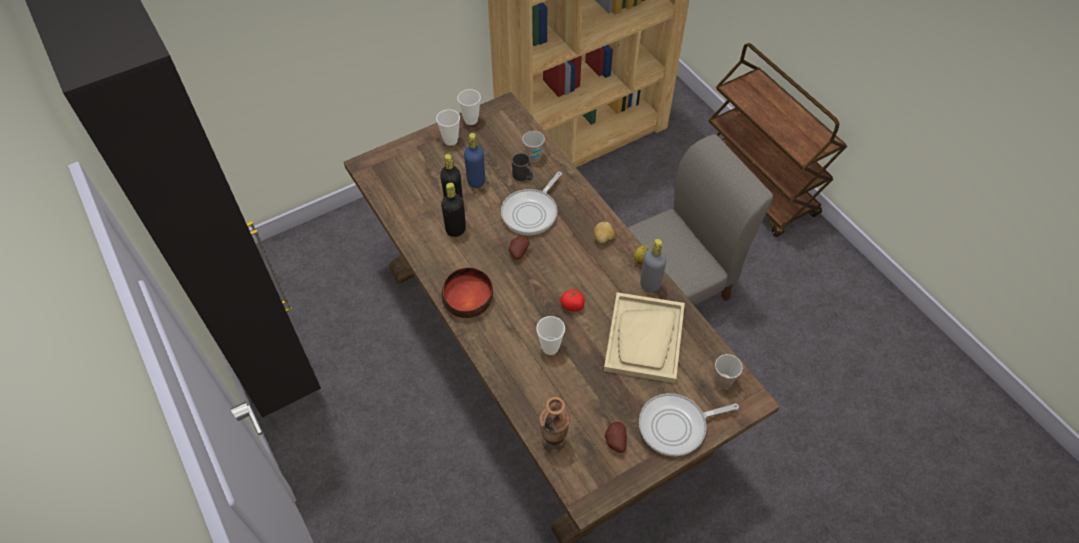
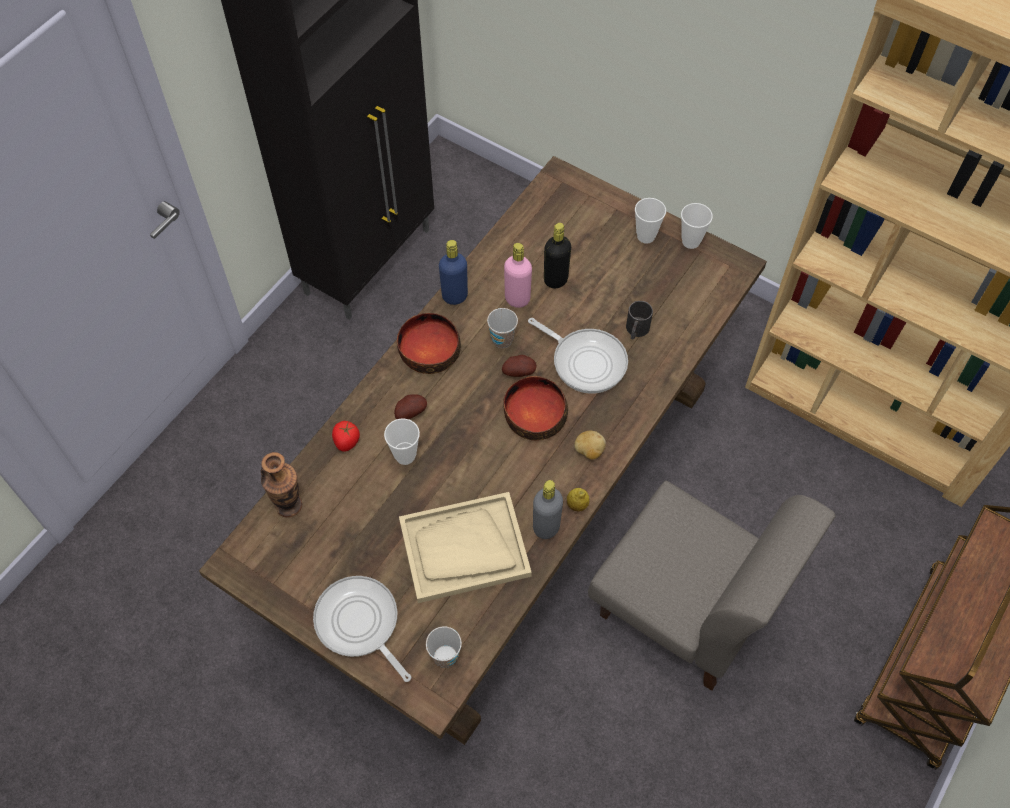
camera: 65 degrees right, 5 degrees up
black bottle [441,182,466,237] -> pink bottle [504,243,532,308]
blue bottle [464,133,485,188] -> blue bottle moved to [439,240,468,305]
frying pan [501,172,562,235] -> frying pan turned 150 degrees counterclockwise [528,318,628,394]
cup [522,131,545,162] -> cup moved to [487,308,518,348]
tomato [560,289,585,312] -> tomato moved to [332,421,360,452]
potato [605,422,627,453] -> potato moved to [394,395,427,419]
none -> bowl [503,376,568,440]

